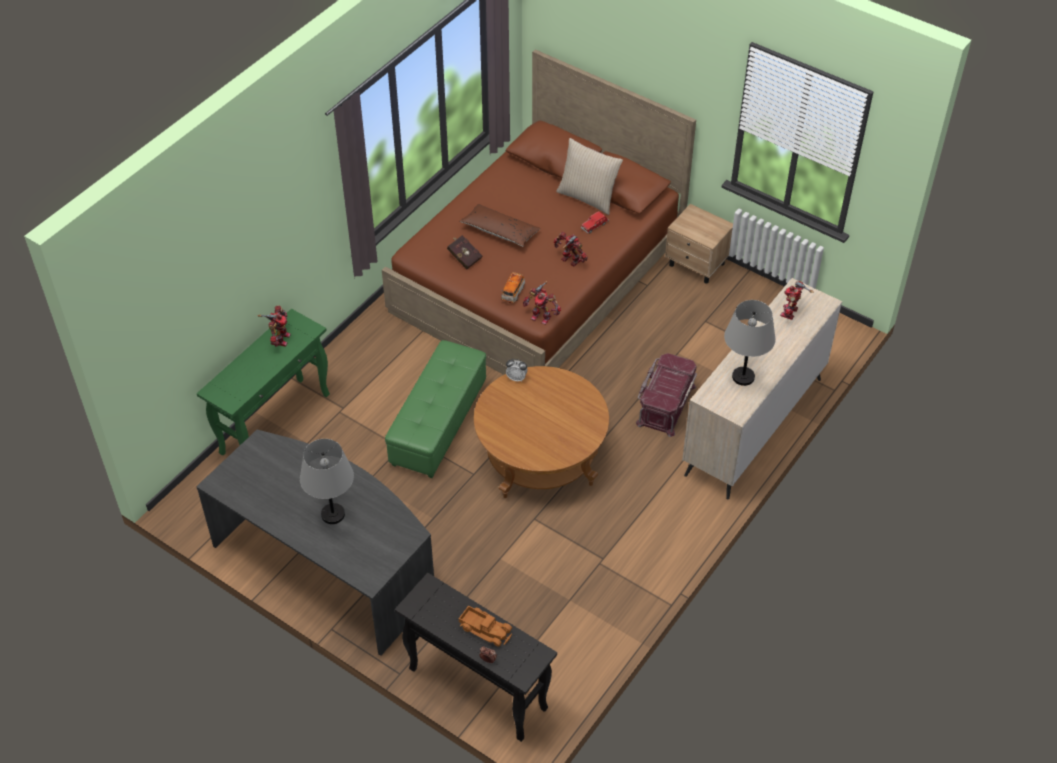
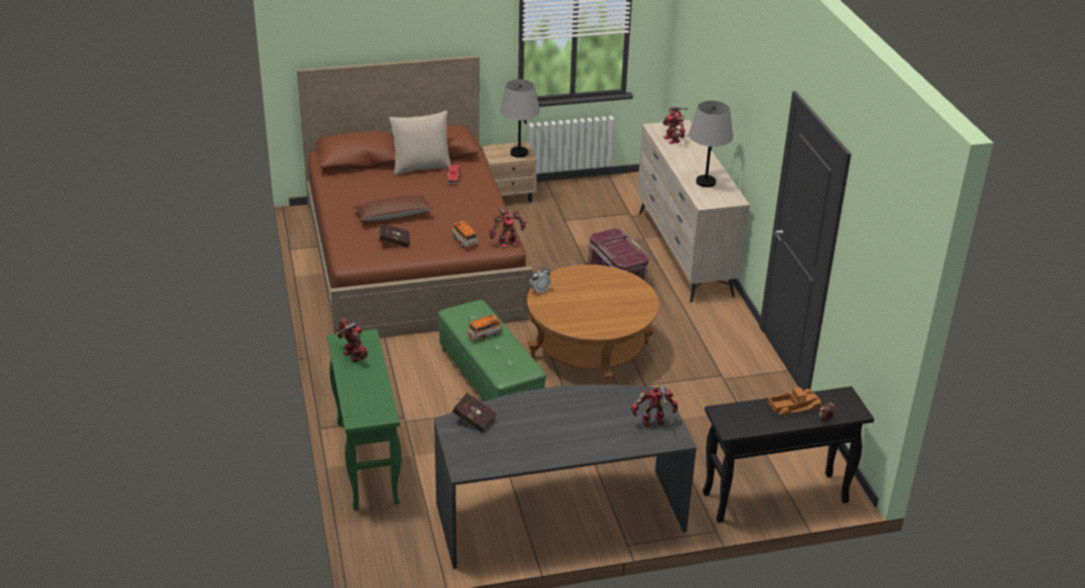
camera: 50 degrees left, 15 degrees down
grey table lamp [300,439,354,524] -> grey table lamp moved to [500,79,540,158]
toy robot [554,232,588,266] -> toy robot moved to [631,385,678,427]
none -> red book [452,393,497,433]
none -> toy car [467,314,503,341]

